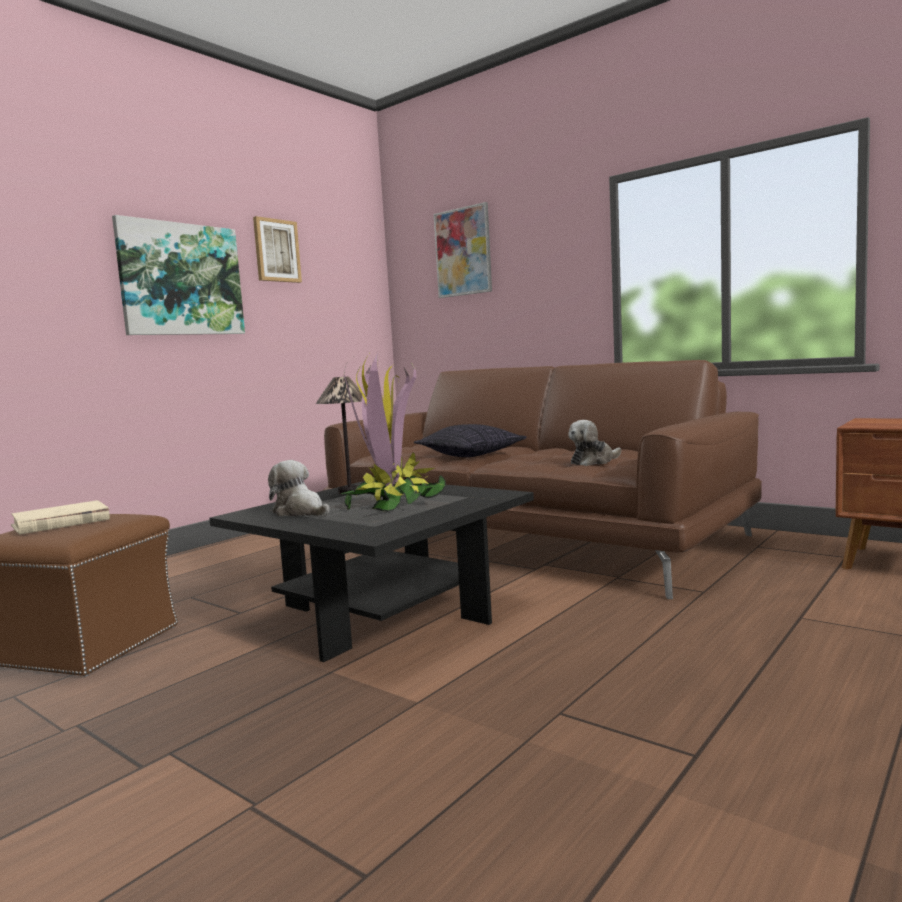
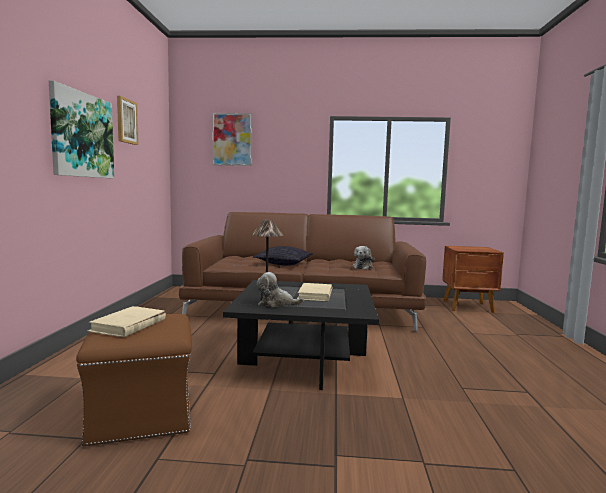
camera: 35 degrees left, 0 degrees up
potted plant [340,352,446,512] -> beige book [297,283,332,301]

